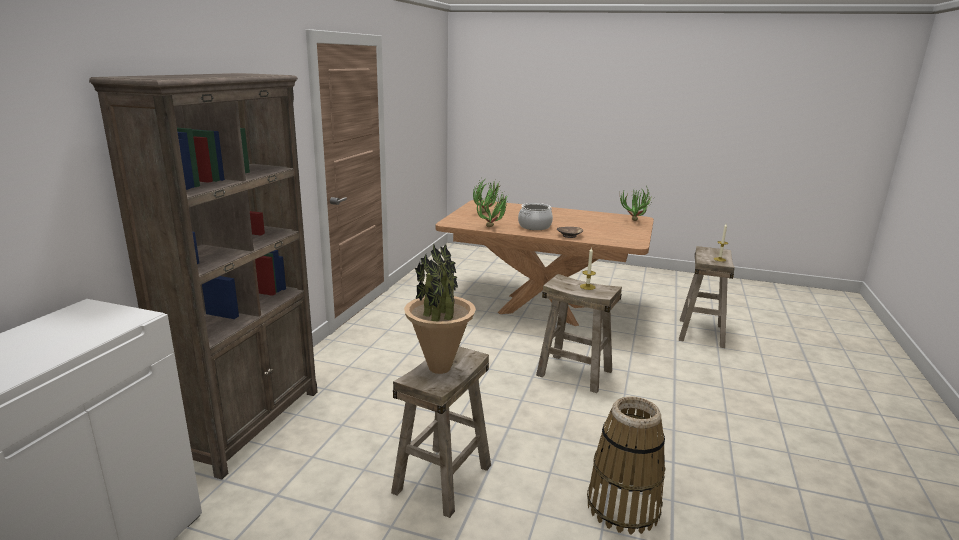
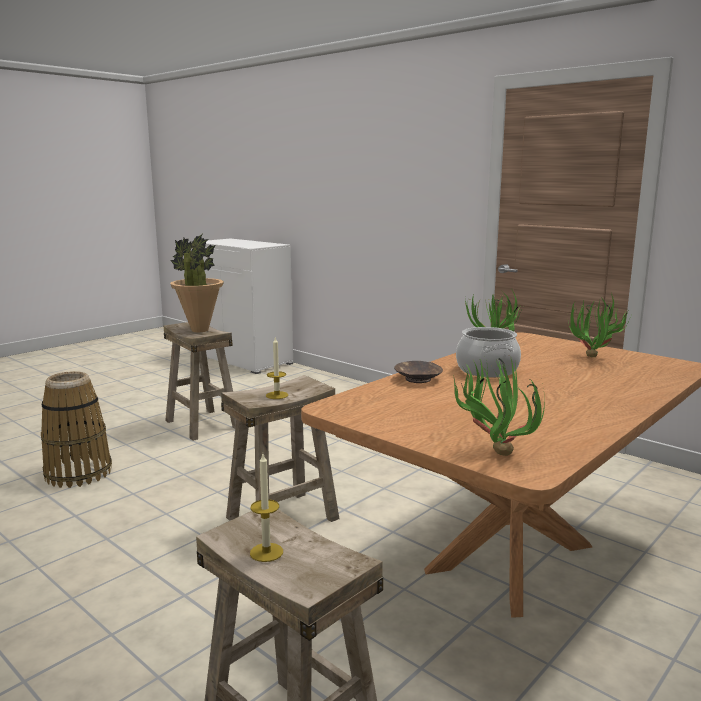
camera: 115 degrees right, 5 degrees down
brown bookcase [89,73,318,479] -> none

